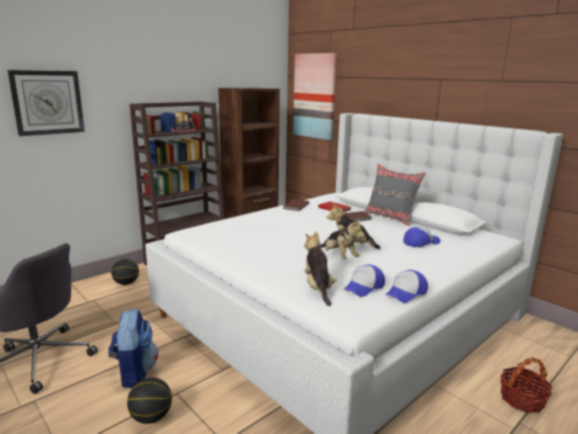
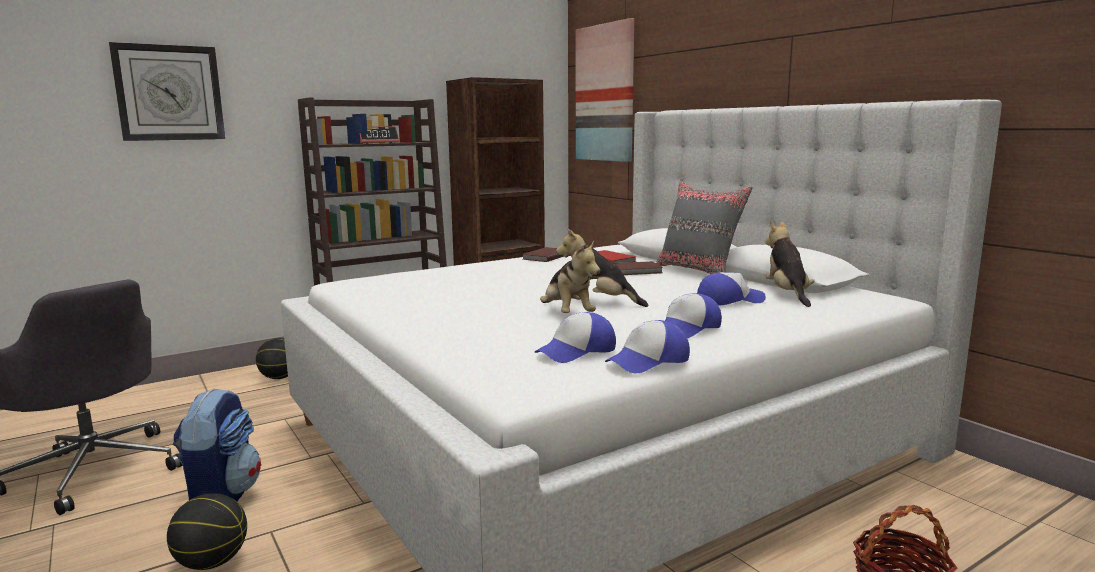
camera: 10 degrees right, 5 degrees down
plush toy [304,231,337,306] -> plush toy moved to [765,222,815,307]
none -> cap [665,293,722,338]

